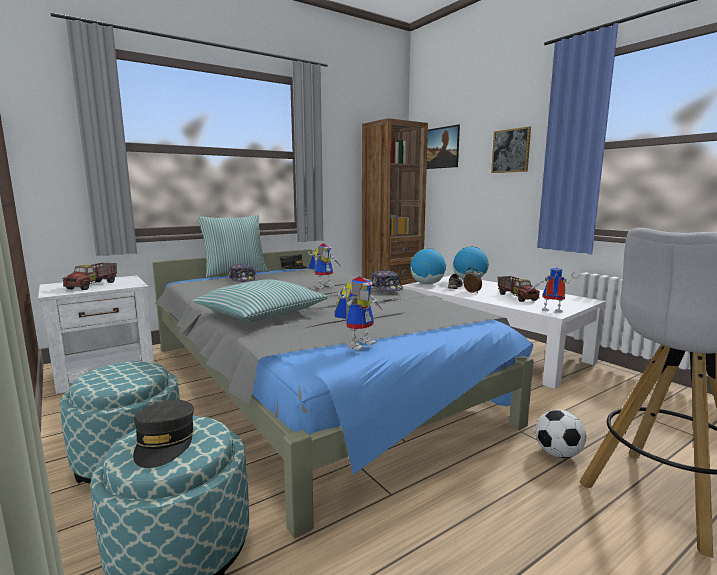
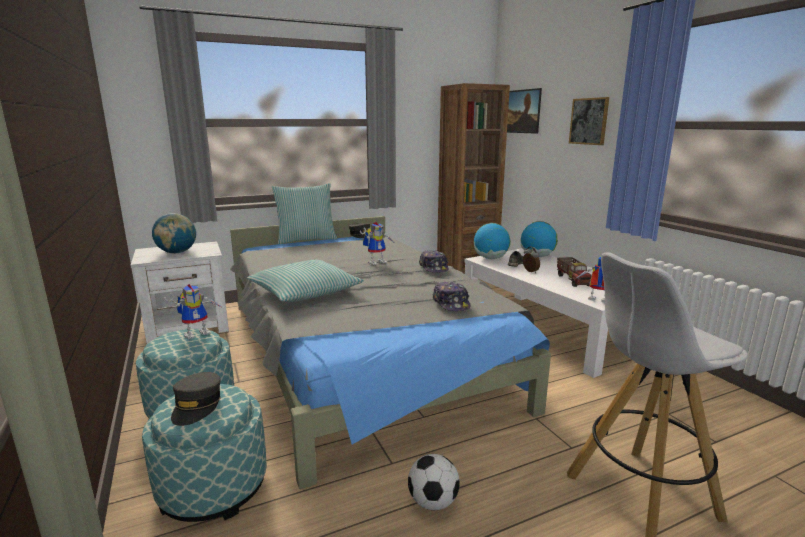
camera: 10 degrees right, 5 degrees up
toy truck [63,263,117,290] -> globe [152,213,196,253]
cap [228,263,255,282] -> cap moved to [433,281,471,311]
toy robot [335,277,382,350] -> toy robot moved to [164,284,223,339]
football [535,409,586,458] -> football moved to [408,454,460,510]

